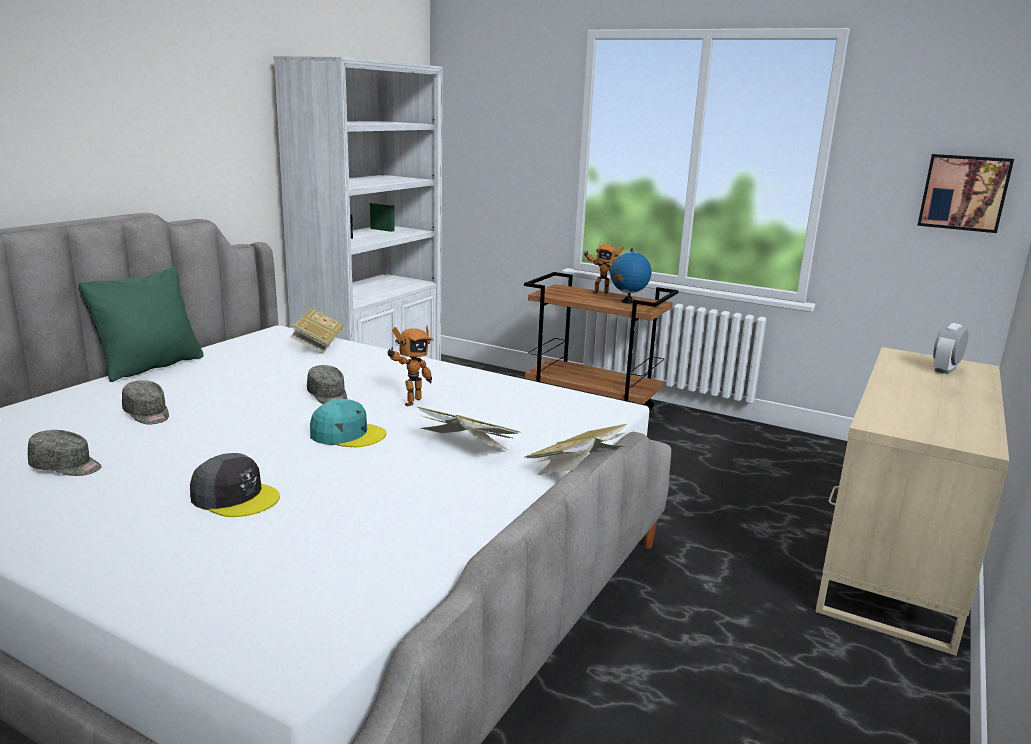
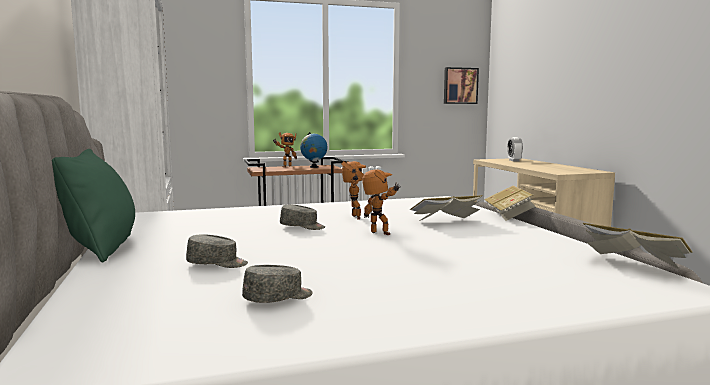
camera: 45 degrees left, 10 degrees down
grey cap [190,453,280,517] -> none
book [290,308,345,354] -> book moved to [583,223,693,269]
turquoise cap [310,399,386,447] -> toy robot [355,169,401,235]

